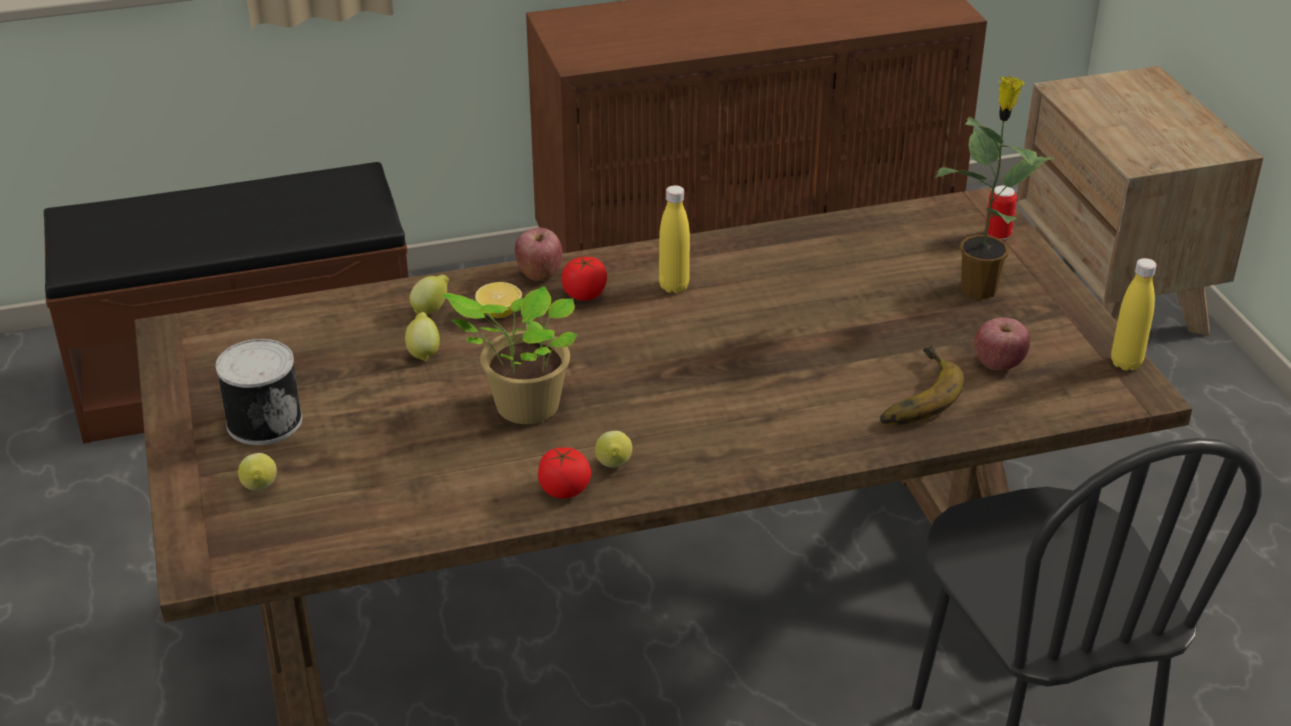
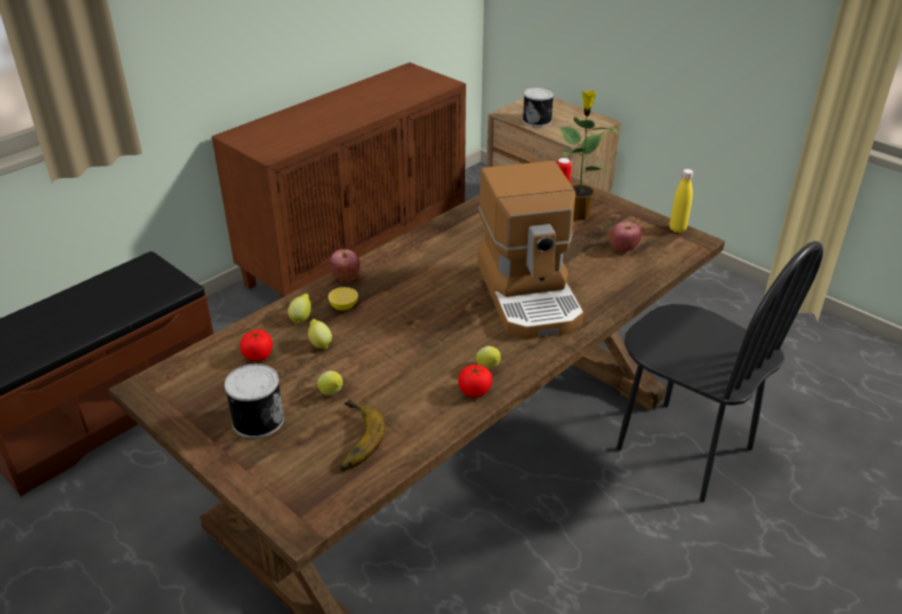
camera: 30 degrees left, 0 degrees up
lemon [238,453,277,491] -> lemon moved to [317,371,343,395]
potted plant [442,286,577,424] -> none
tomato [562,257,607,301] -> tomato moved to [240,329,272,361]
yellow bottle [659,185,690,293] -> none
banana [880,346,964,425] -> banana moved to [340,399,385,471]
none -> coffee machine [478,161,584,339]
none -> can [523,87,554,127]

